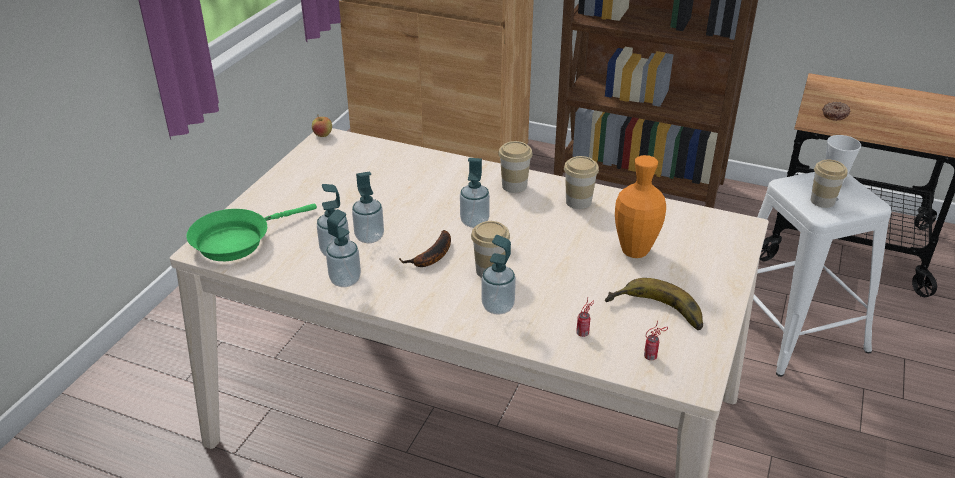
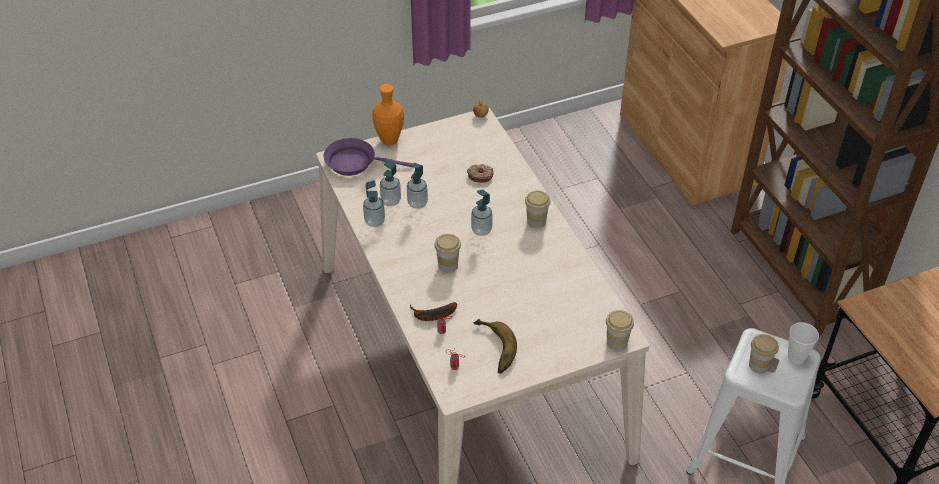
camera: 45 degrees right, 10 degrees up
green frying pan [187,203,317,261] -> purple frying pan [324,138,413,176]
banana [399,230,451,267] -> banana moved to [410,302,457,321]
soap dispenser [482,235,516,315] -> none
cup [564,156,599,209] -> cup moved to [606,310,634,351]
orange vase [615,155,666,258] -> orange vase moved to [372,84,404,146]
donut [822,102,850,121] -> donut moved to [467,164,494,182]

